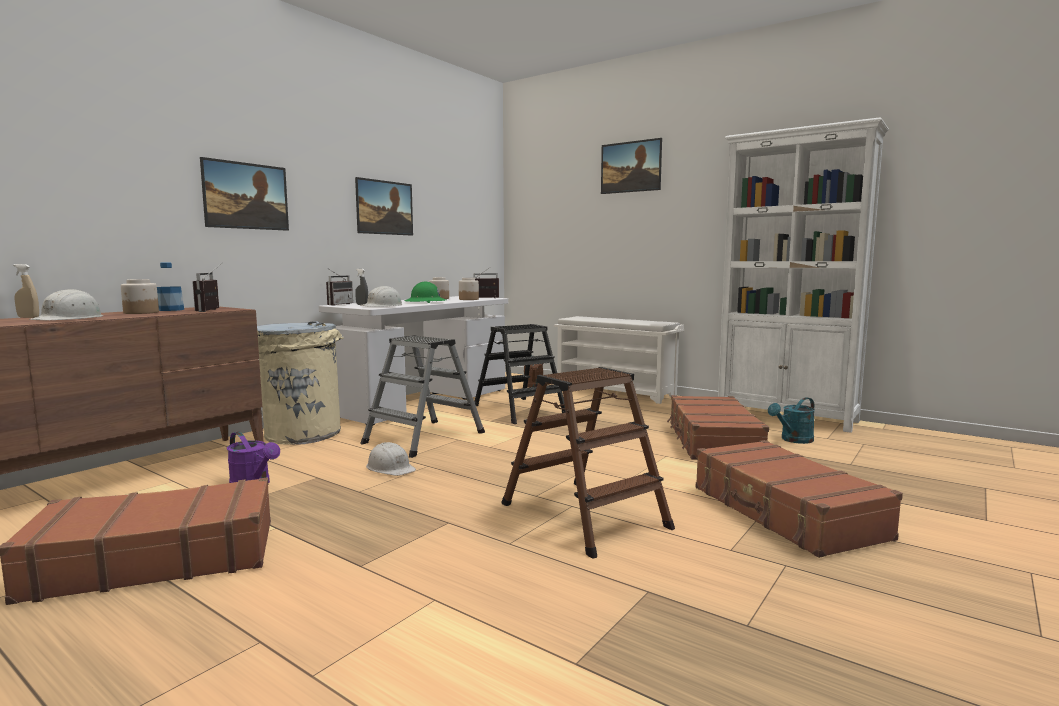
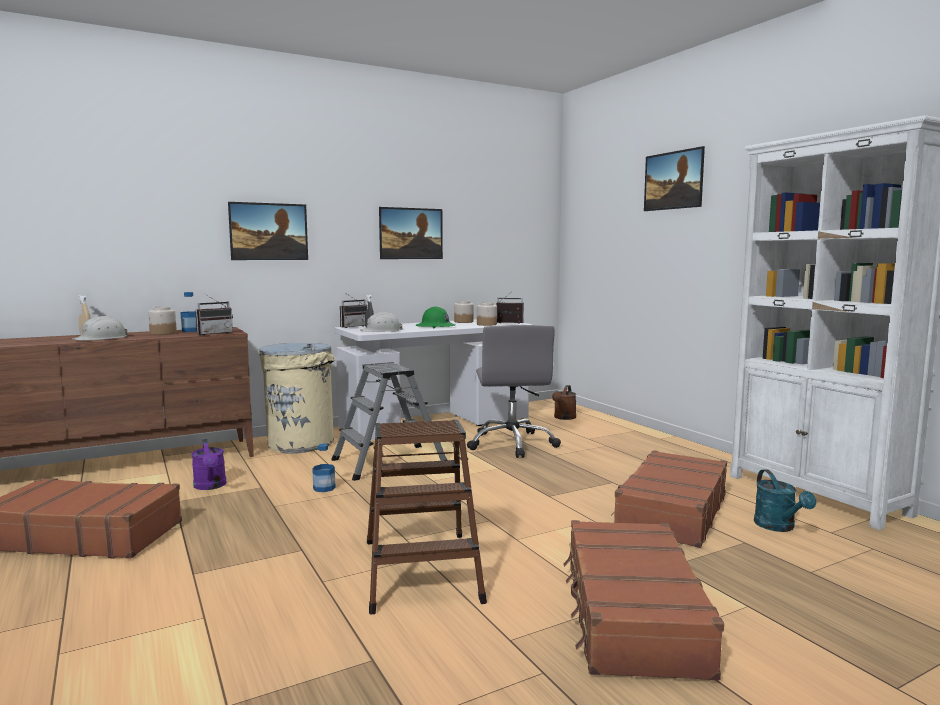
camera: 25 degrees right, 0 degrees up
radio [192,263,222,312] -> radio turned 150 degrees counterclockwise [196,294,233,335]
white hard hat [366,442,416,476] -> bottle [313,444,336,492]
black step ladder [474,324,566,424] -> grey office chair [467,325,561,458]
white shoe rack [554,316,684,404] -> none
turquoise watering can [768,397,815,444] -> turquoise watering can turned 90 degrees counterclockwise [754,469,816,532]

